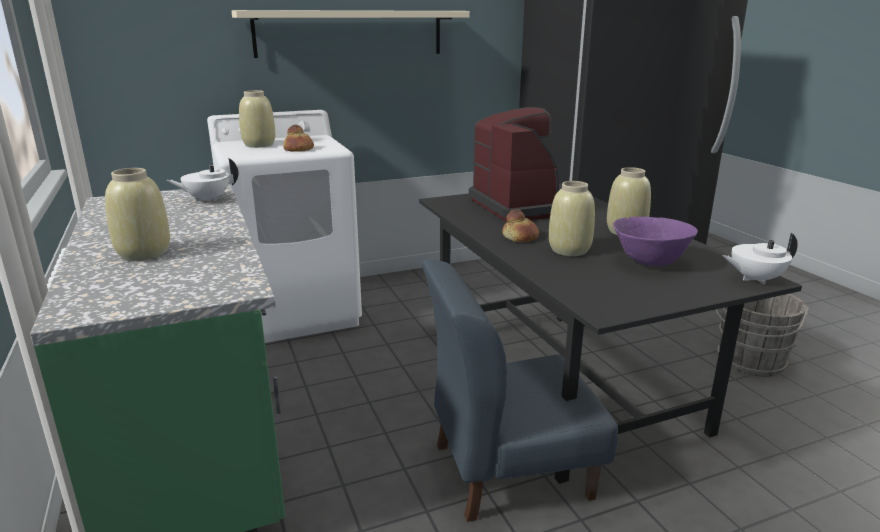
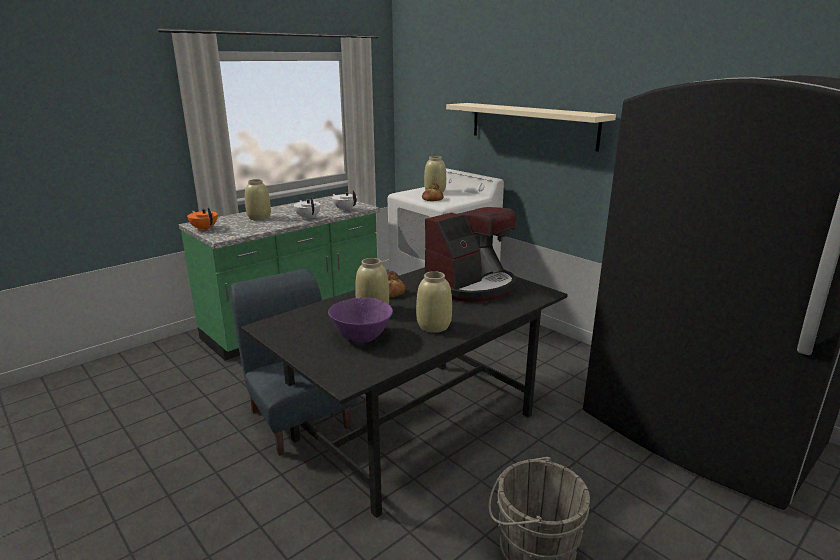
camera: 70 degrees right, 0 degrees up
white teapot [723,233,798,285] -> white teapot moved to [294,198,321,220]
none -> orange teapot [187,207,218,231]

